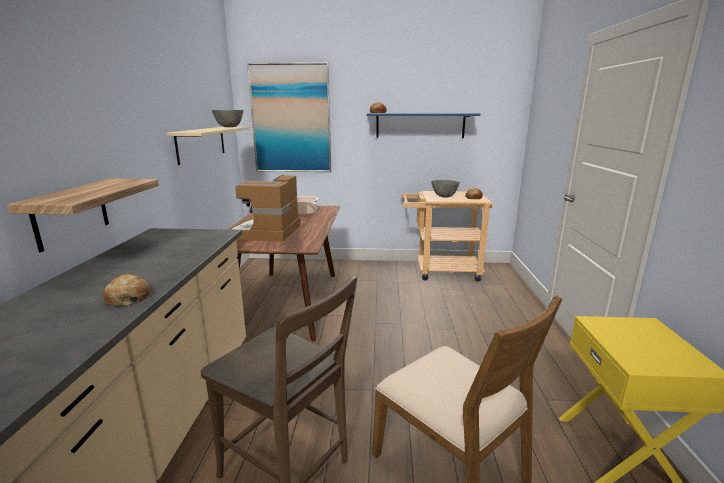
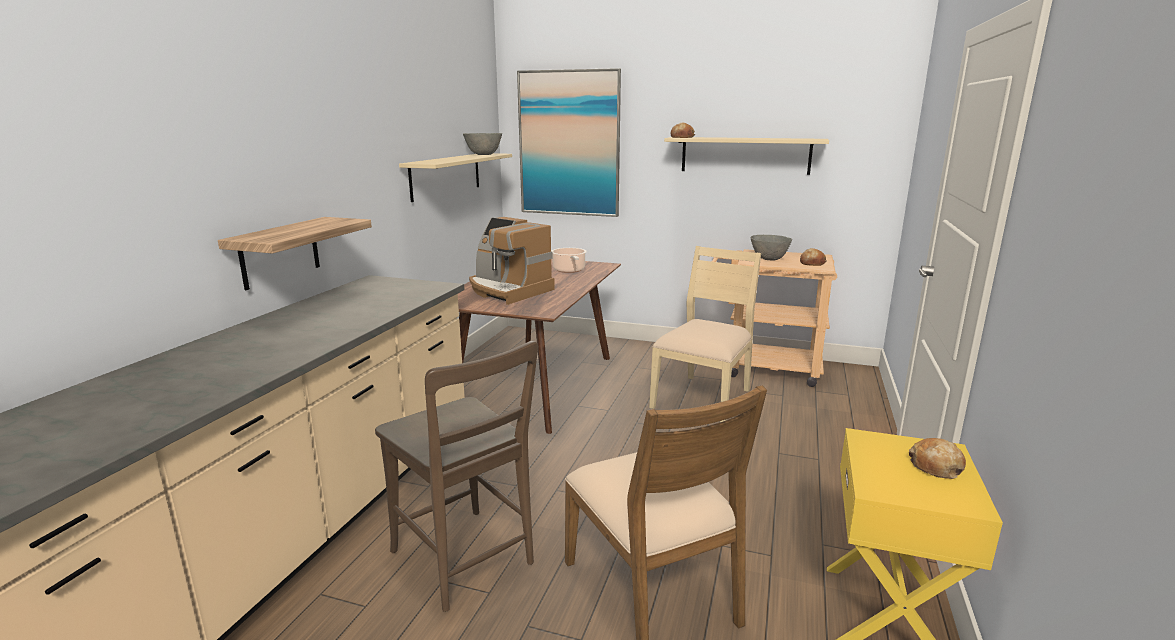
camera: 15 degrees right, 0 degrees up
bread [103,274,150,306] -> bread moved to [909,438,966,479]
coffee machine [228,175,301,242] -> coffee machine turned 75 degrees counterclockwise [469,217,555,305]
blue shelf [367,113,480,138] -> beige shelf [664,137,829,175]
none -> beige chair [649,246,761,422]

